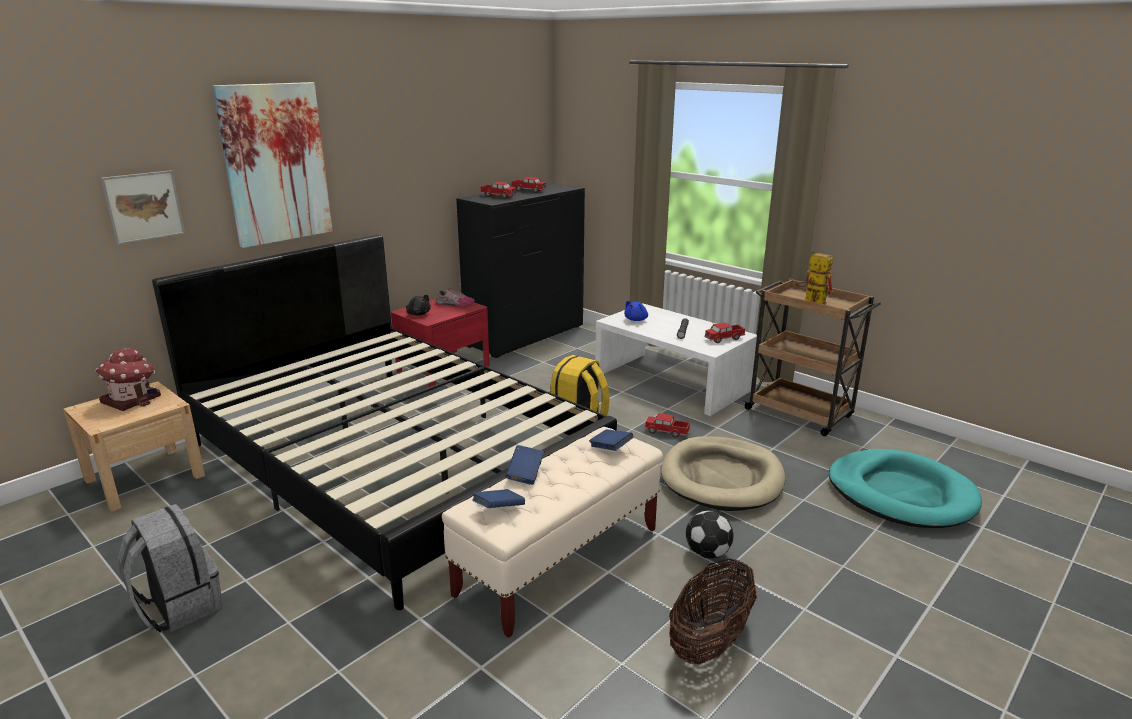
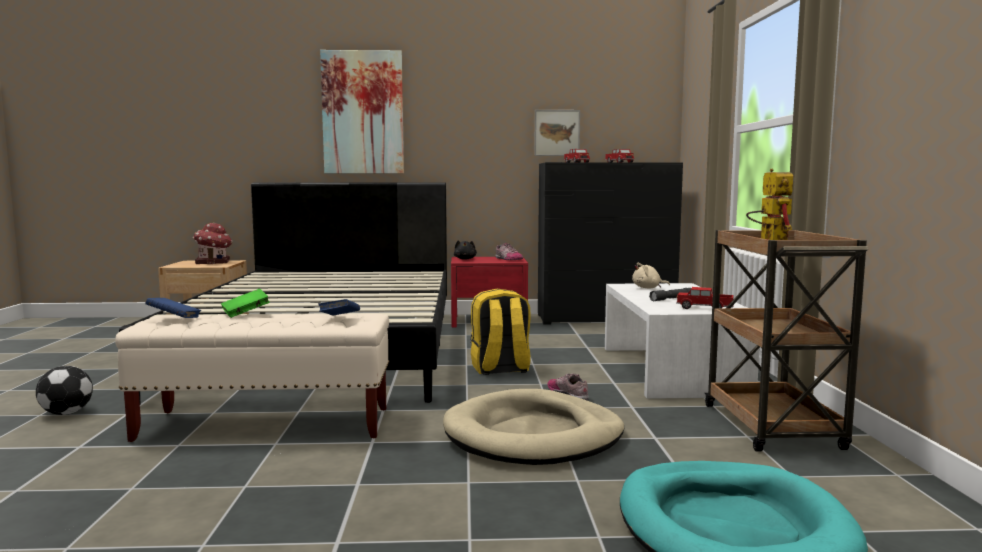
camera: 45 degrees right, 15 degrees down
picture [101,170,185,245] -> picture moved to [534,110,580,156]
grey backpack [117,504,223,632] -> none
blue book [505,445,544,485] -> green book [221,289,269,318]
blue plush toy [624,301,648,321] -> beige plush toy [632,262,670,288]
toy truck [645,413,690,438] -> shoe [548,374,589,400]
basket [669,559,757,665] -> none
football [686,511,734,559] -> football moved to [36,366,93,415]

